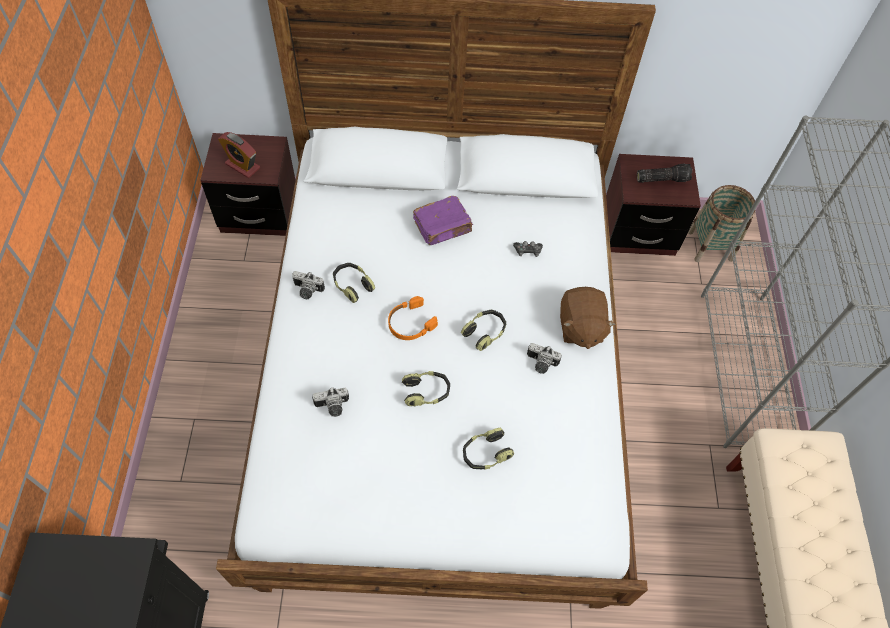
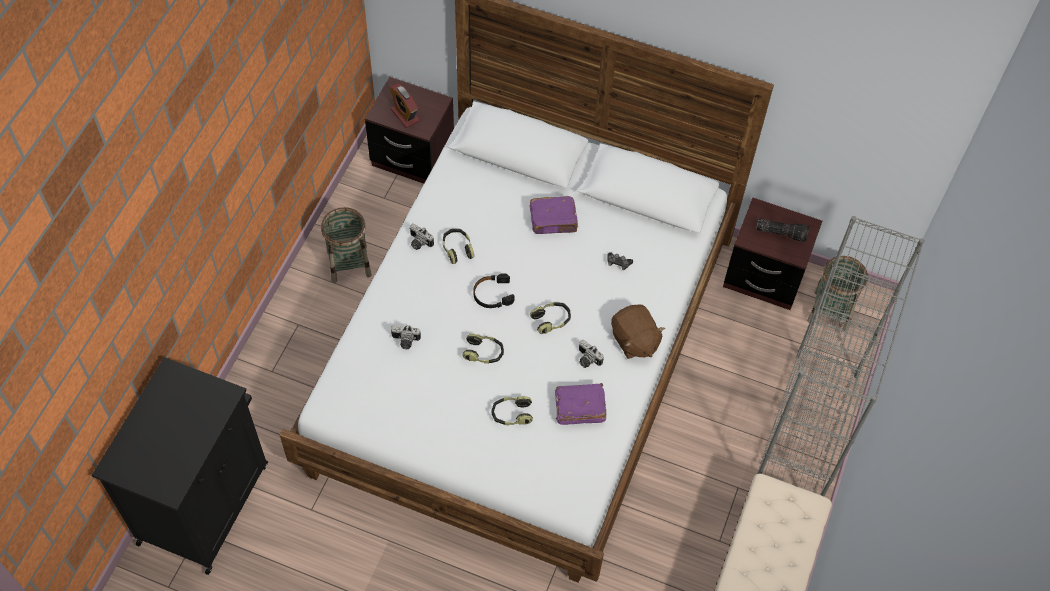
camera: 20 degrees right, 0 degrees up
orange headphones [388,296,438,340] -> black headphones [473,273,515,308]
brown plush toy [560,287,616,349] -> brown plush toy turned 45 degrees counterclockwise [611,305,665,359]
none -> basket [321,207,372,283]
none -> purple book [555,383,606,425]

